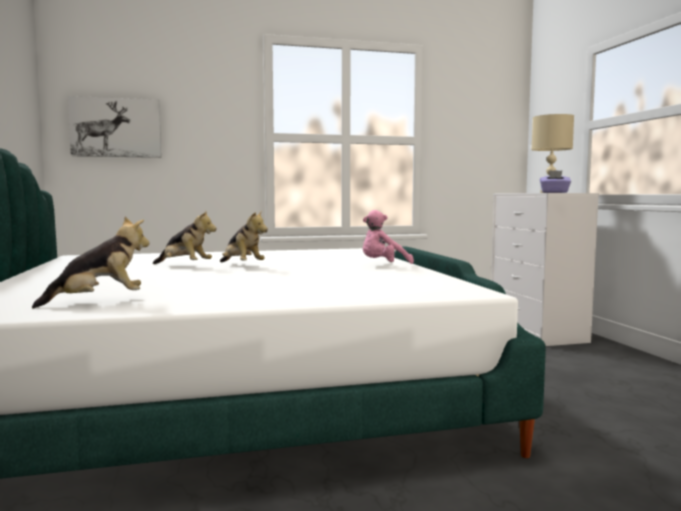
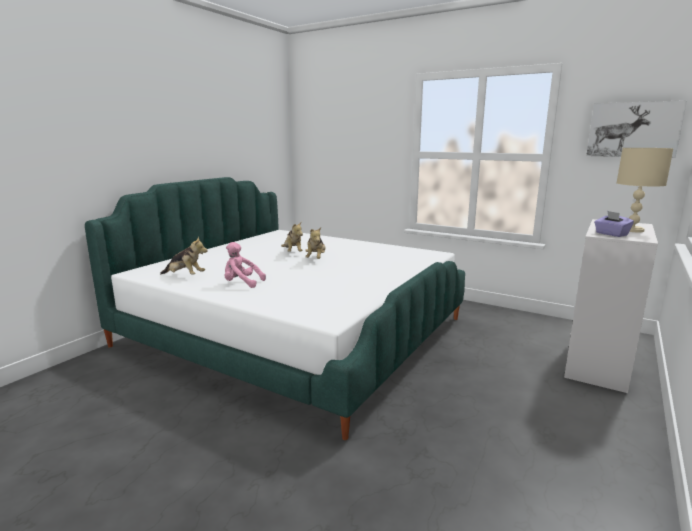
camera: 45 degrees right, 10 degrees up
picture [68,96,161,158] -> picture moved to [586,100,687,158]
pink plush toy [363,210,414,264] -> pink plush toy moved to [225,242,266,288]

